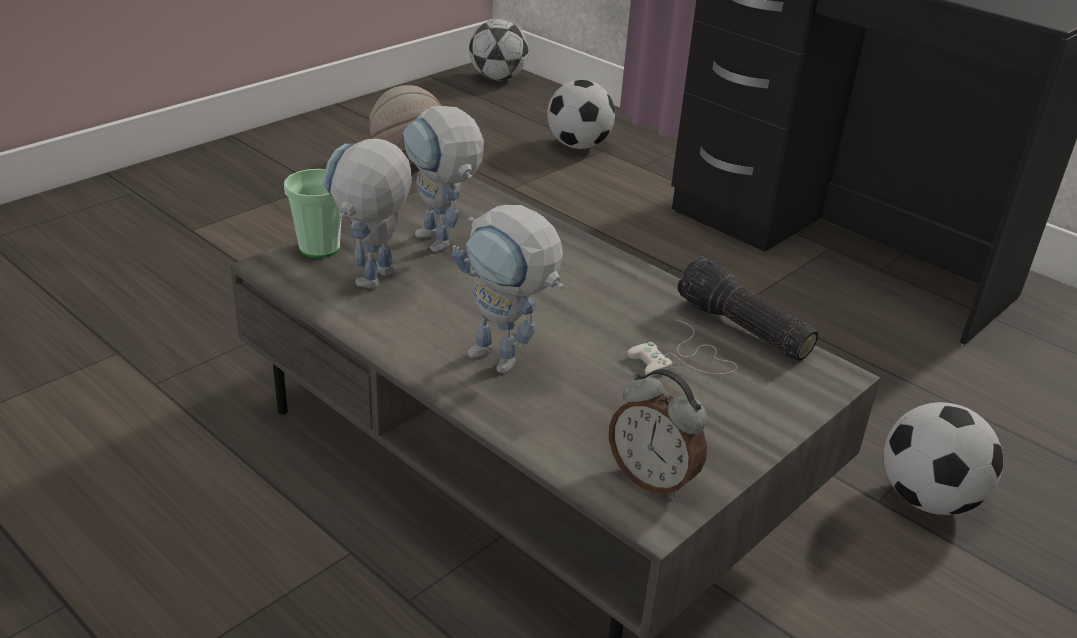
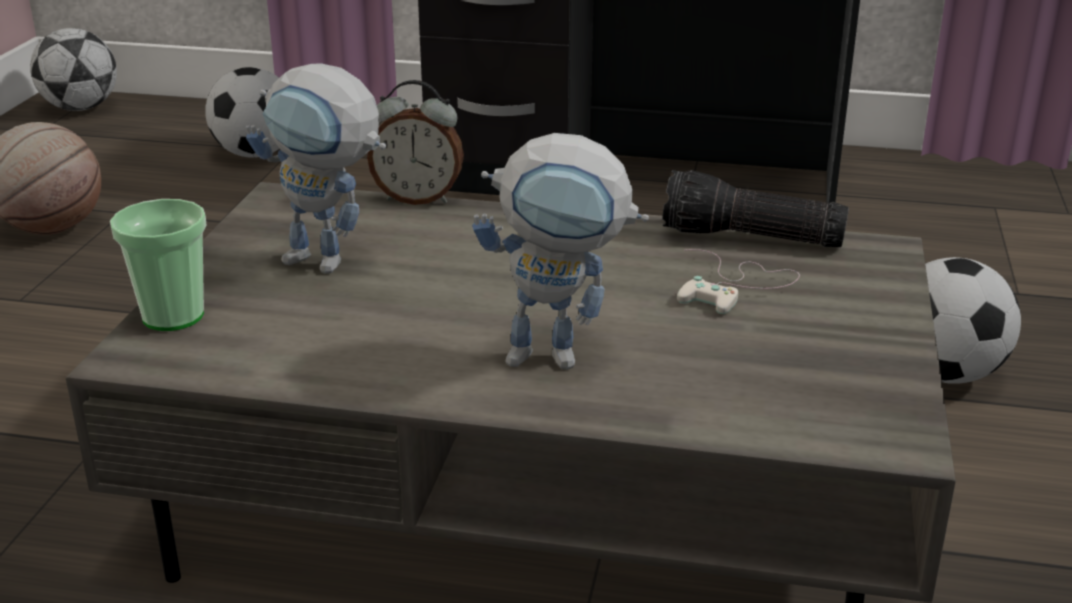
camera: 30 degrees left, 5 degrees down
toy robot [322,138,412,288] -> none
alarm clock [609,369,707,498] -> alarm clock moved to [367,80,464,205]

